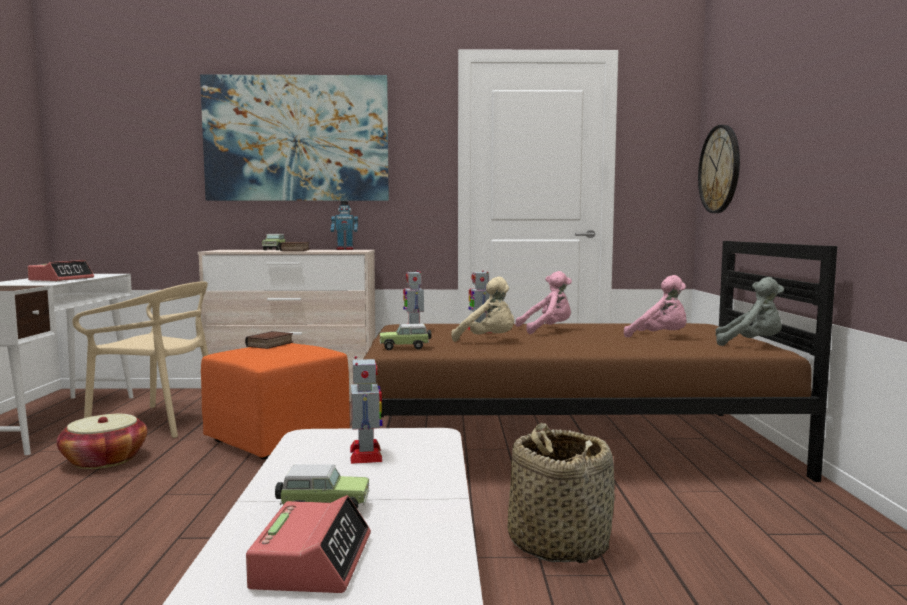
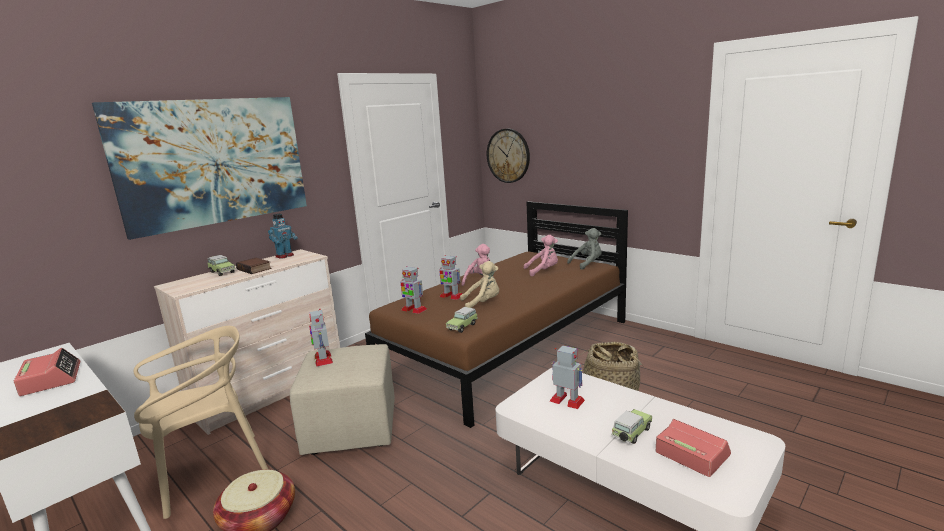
camera: 45 degrees left, 10 degrees up
orange ottoman [201,343,350,459] -> beige ottoman [290,344,395,455]
book [245,331,293,349] -> toy robot [309,309,333,367]

